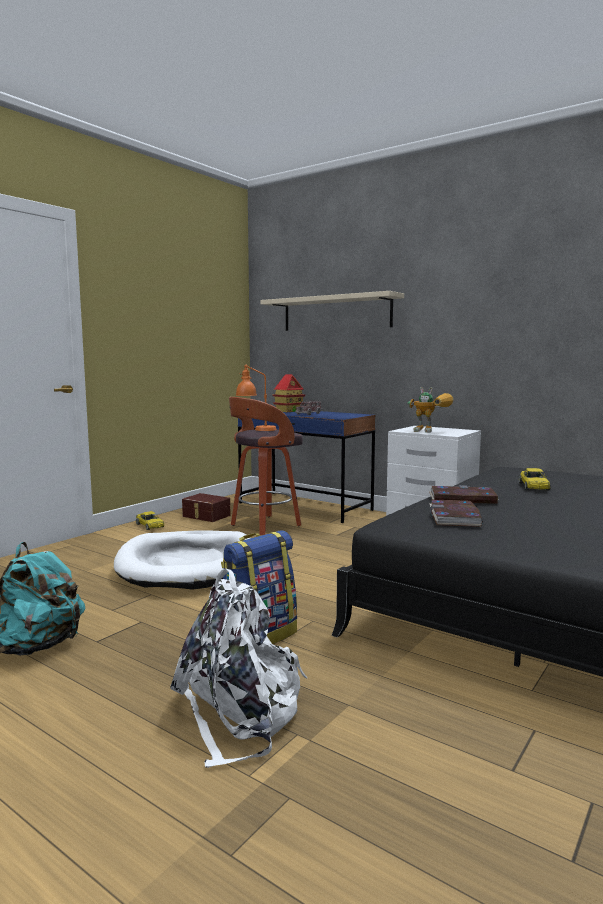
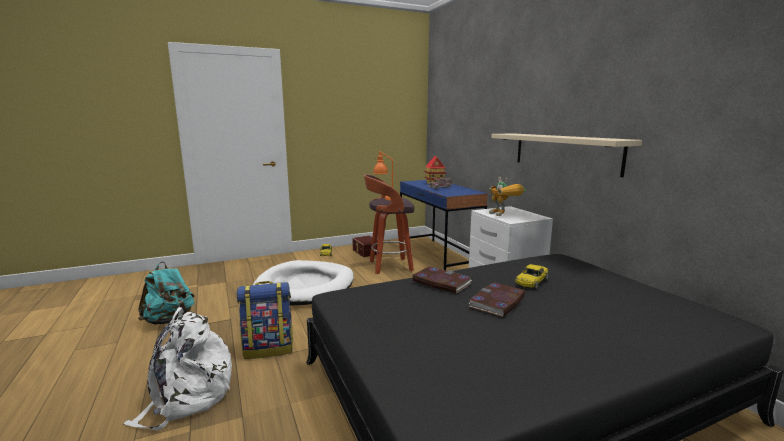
camera: 30 degrees right, 5 degrees up
beige shelf [261,291,404,331] -> beige shelf moved to [491,133,642,177]
book [429,500,483,527] -> book moved to [468,282,525,317]

